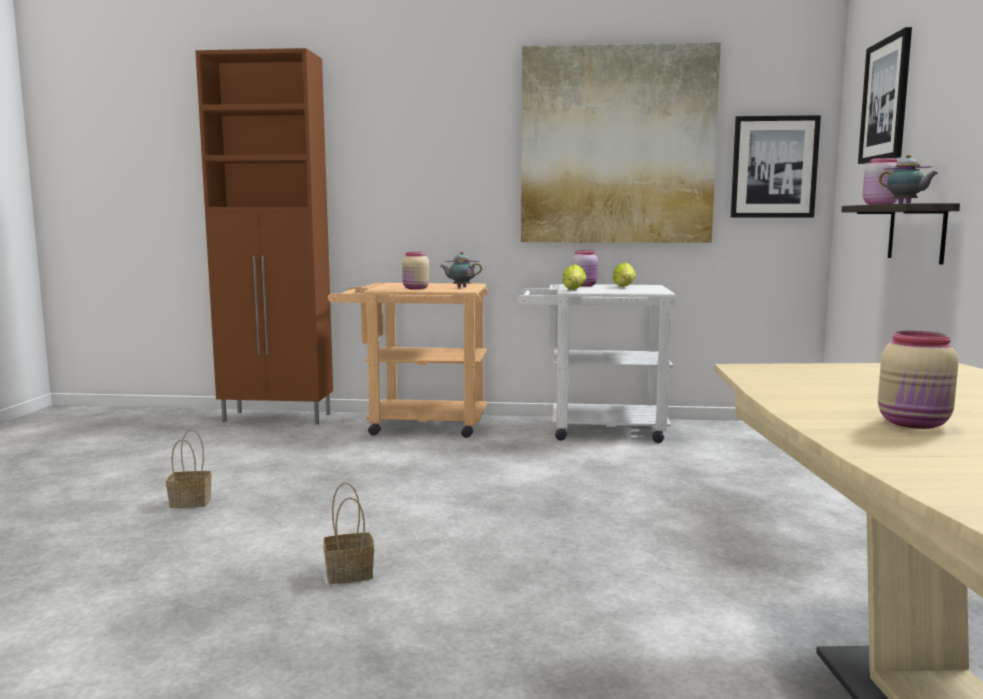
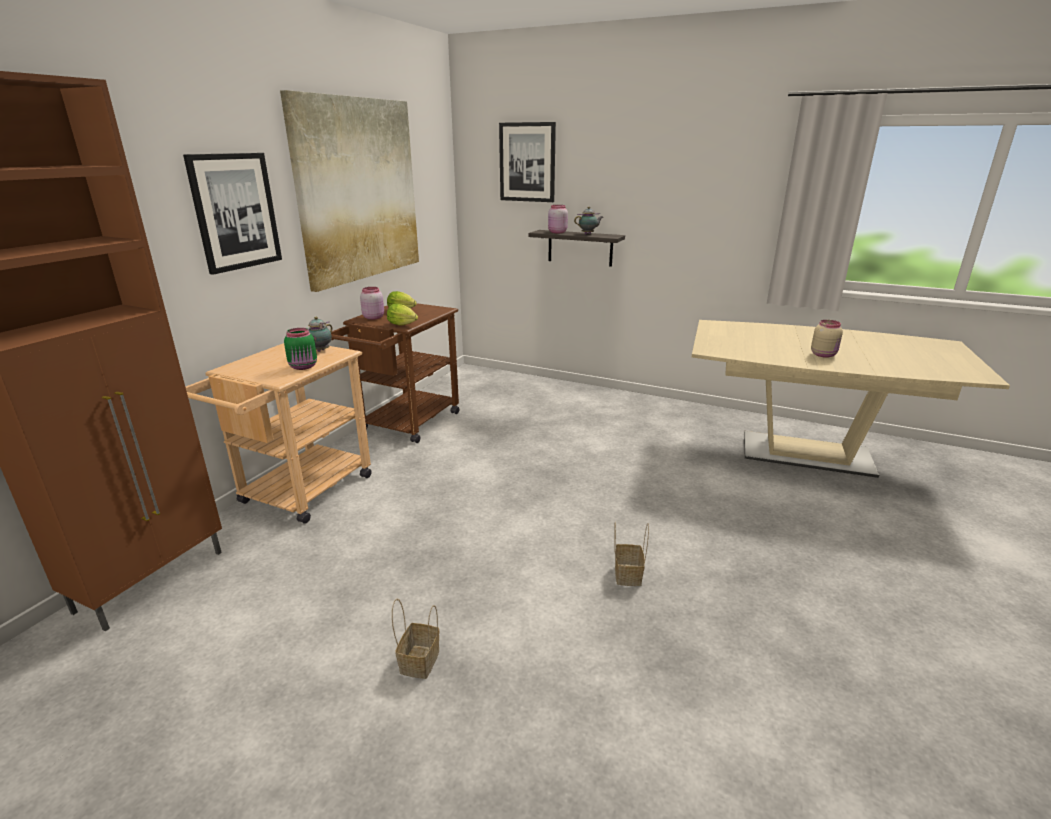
camera: 70 degrees left, 15 degrees up
beige jar [402,252,430,290] -> green jar [284,328,317,370]
white cart [517,284,677,443] -> brown cart [331,303,459,443]
picture [731,115,821,218] -> picture moved to [183,153,282,275]

